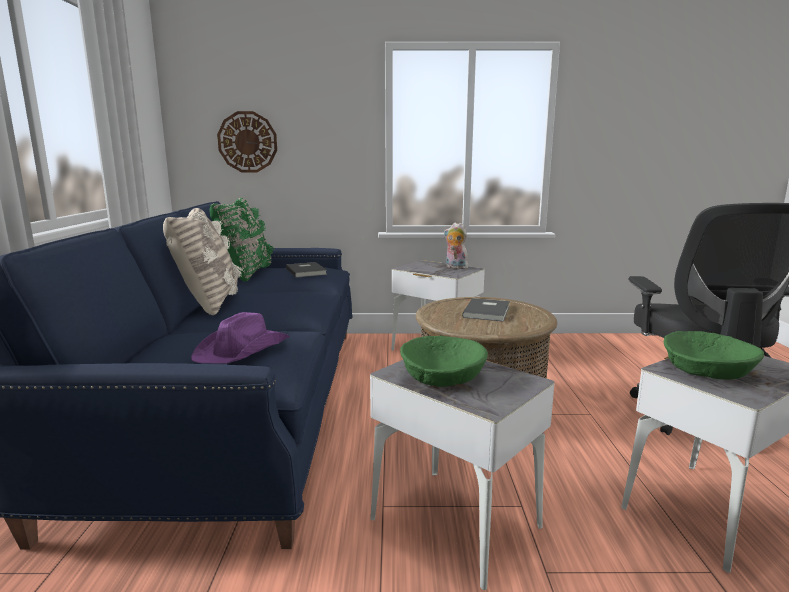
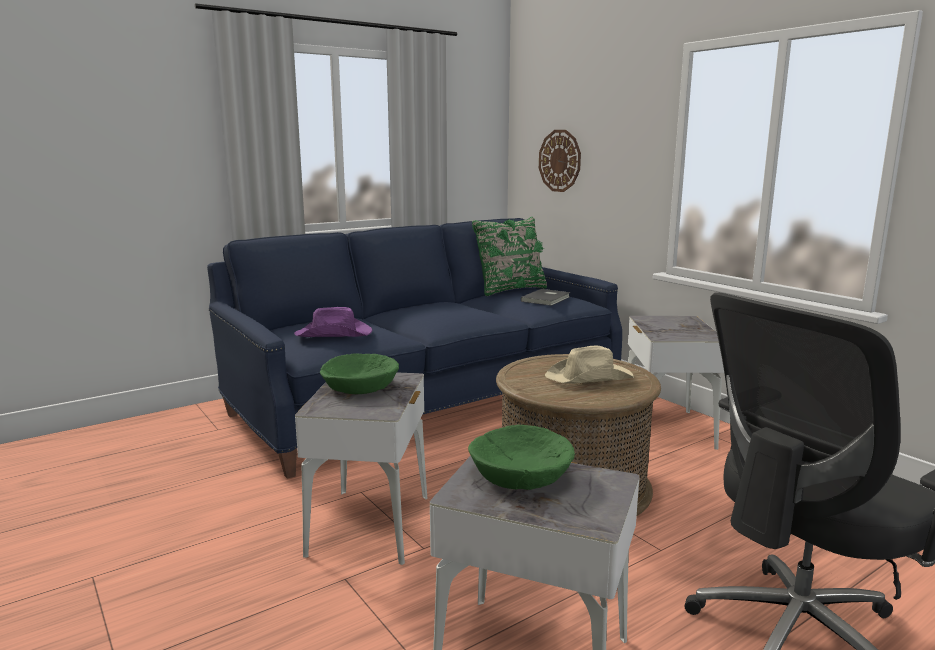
camera: 55 degrees right, 0 degrees up
beige pillow [163,208,243,315] -> none
plush toy [444,223,468,269] -> none
grey book [462,298,510,322] -> beige hat [545,345,634,384]

